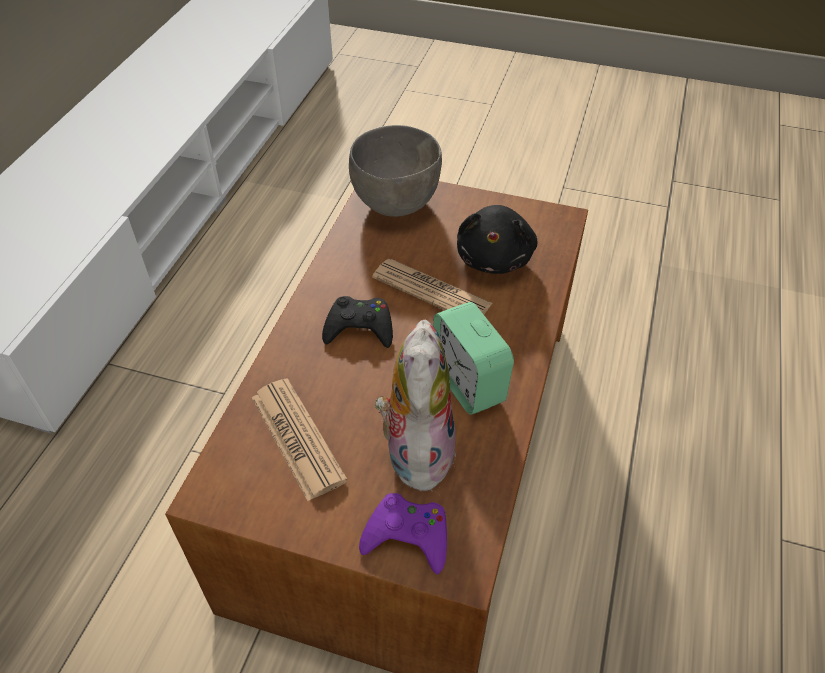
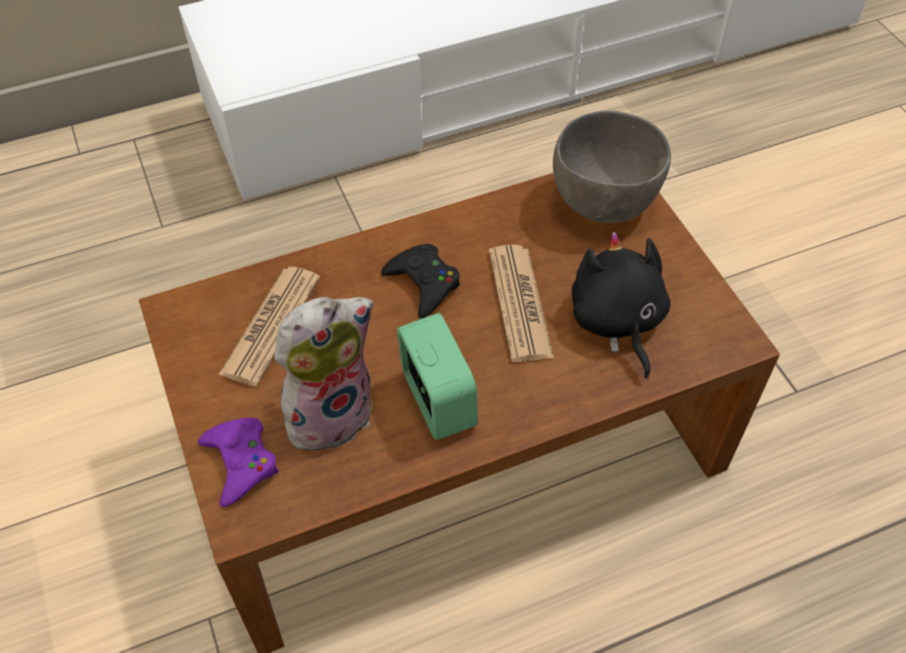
camera: 50 degrees right, 5 degrees up
alarm clock [433,302,514,415] -> alarm clock turned 135 degrees clockwise [397,313,478,440]
black plush toy [457,205,538,274] -> black plush toy turned 105 degrees clockwise [572,232,670,379]

